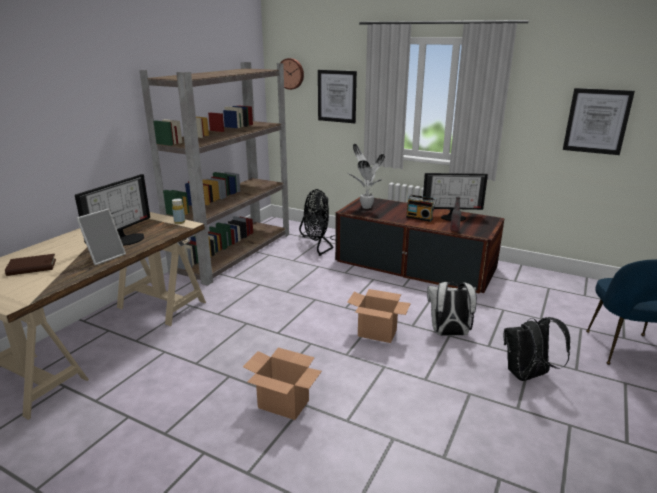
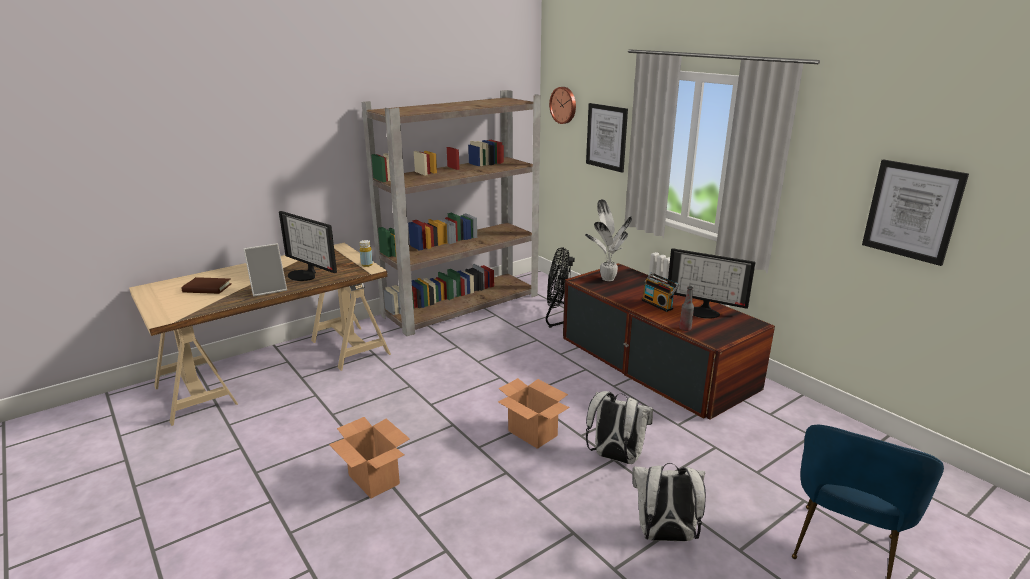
camera: 25 degrees right, 0 degrees up
monitor [75,174,150,246] -> monitor turned 75 degrees clockwise [279,211,337,281]
black backpack [504,317,570,381] -> white backpack [632,463,706,541]

